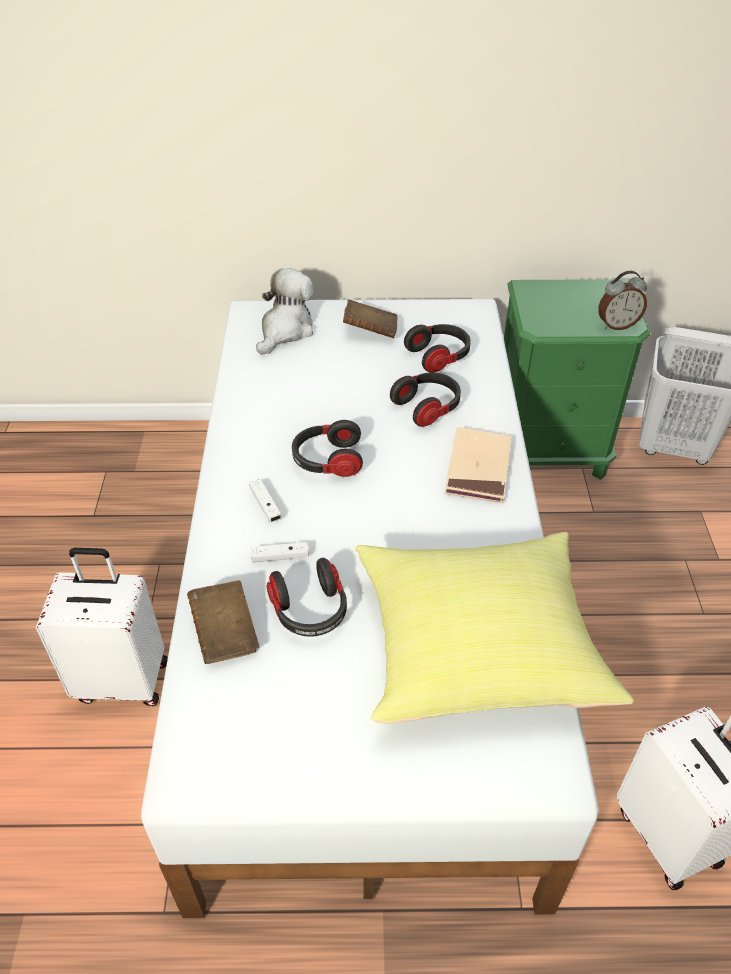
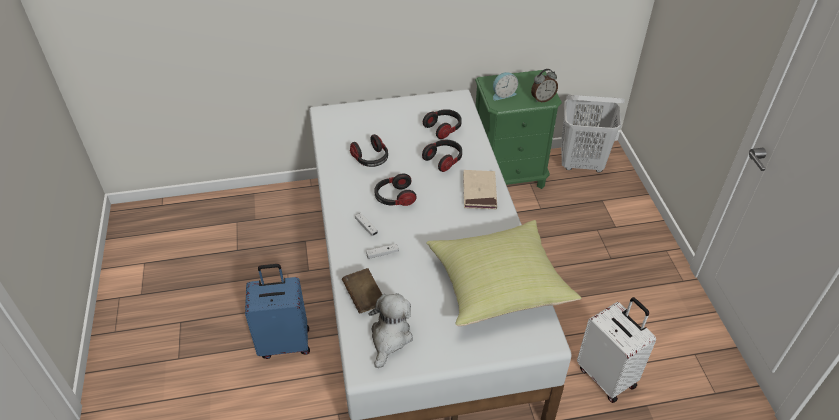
camera: 10 degrees left, 0 degrees up
white suitcase [36,548,168,706] -> blue suitcase [245,264,310,359]
plush toy [256,268,314,355] -> plush toy moved to [369,293,413,368]
headphones [267,558,347,637] -> headphones moved to [350,134,388,167]
brown book [343,299,397,338] -> none
none -> alarm clock [493,72,518,101]

